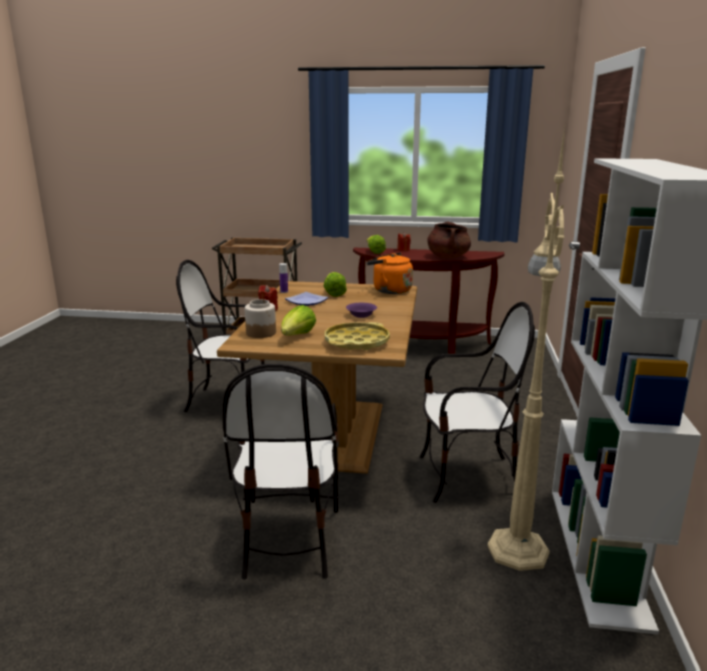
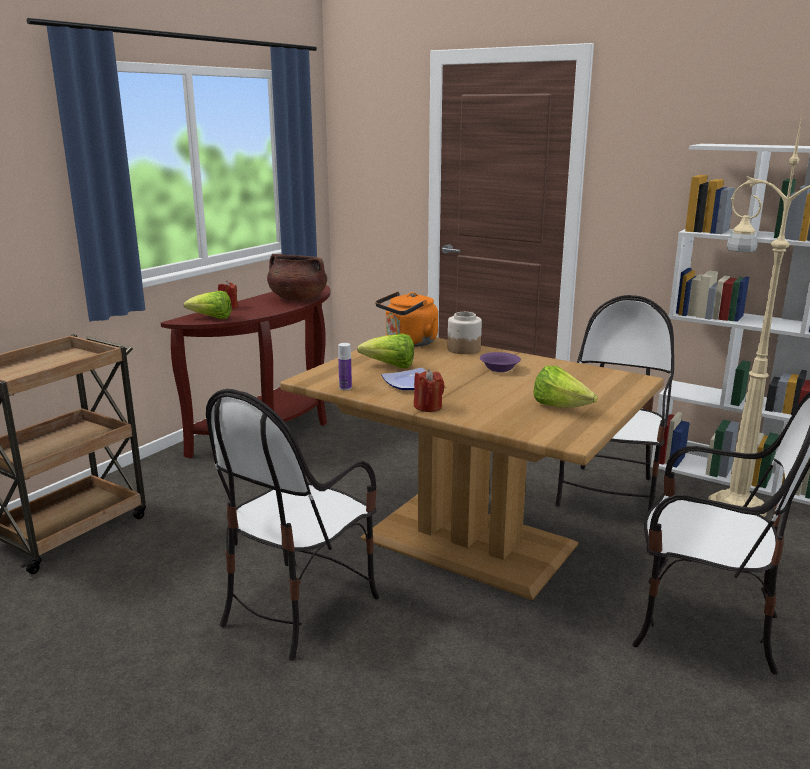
camera: 65 degrees left, 0 degrees up
jar [245,299,276,338] -> jar moved to [448,312,482,354]
yellow tray [325,322,390,350] -> none

